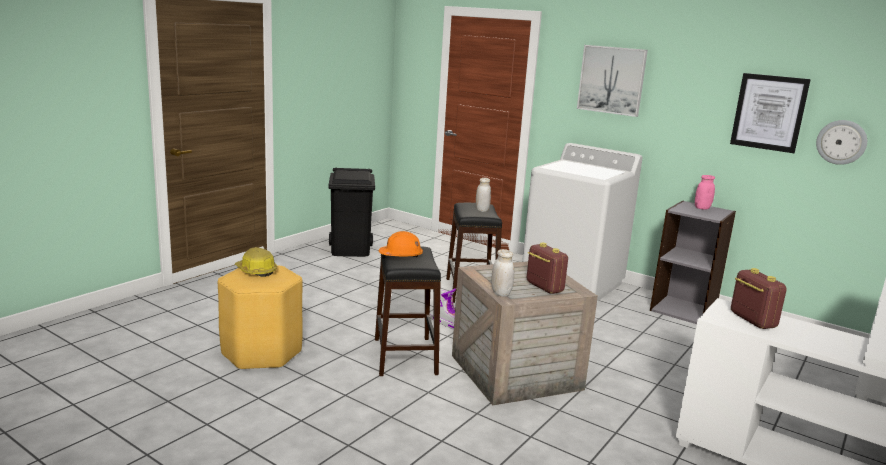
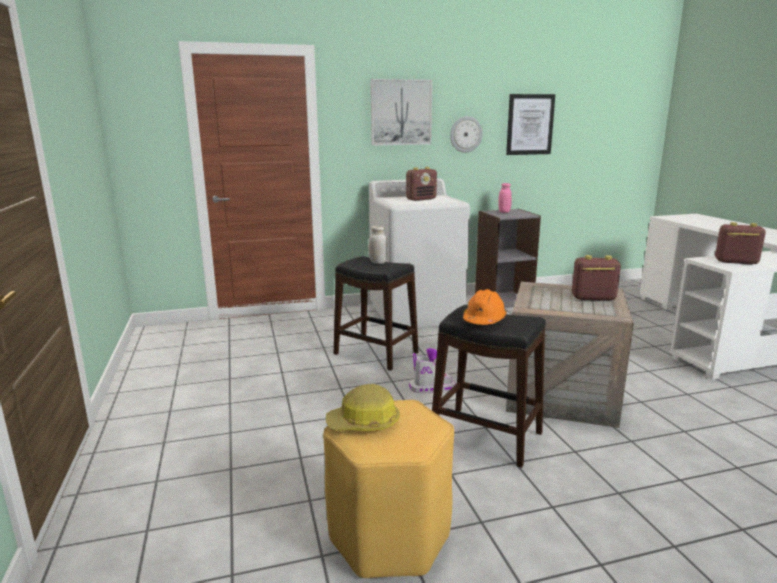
camera: 50 degrees left, 0 degrees up
black trash can [328,167,375,257] -> none
white jar [491,249,514,297] -> none
wall clock [816,120,867,165] -> wall clock moved to [450,116,483,153]
none -> radio [406,167,437,201]

